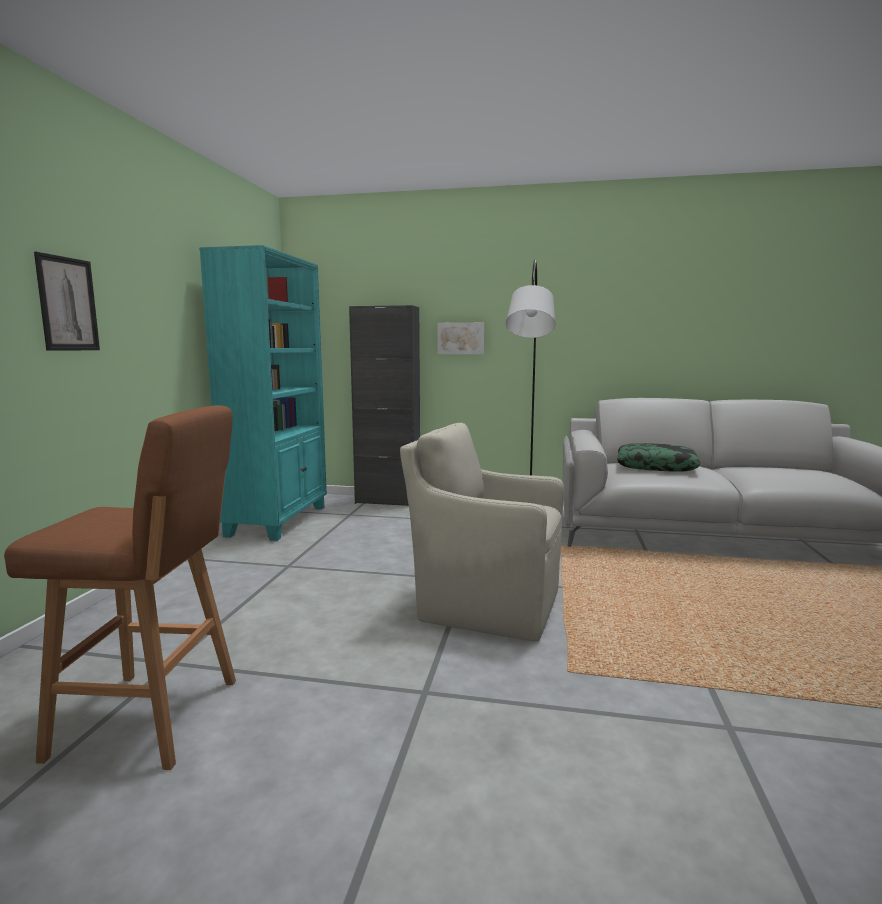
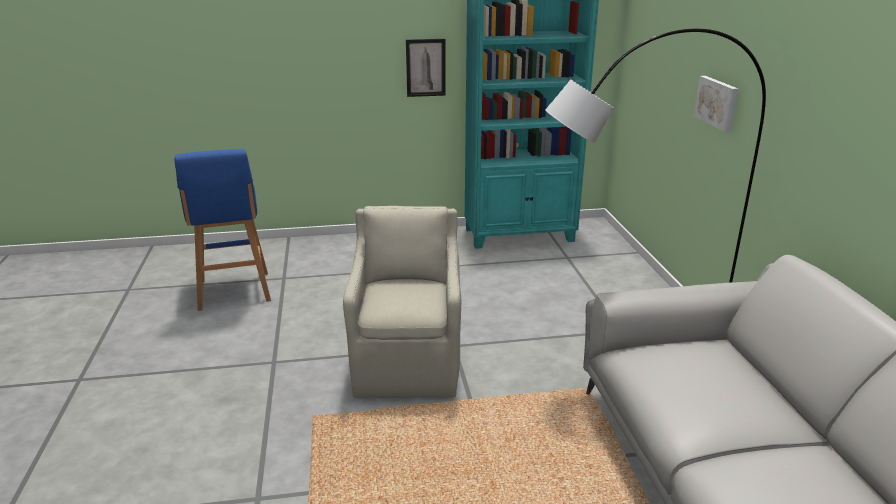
camera: 70 degrees right, 15 degrees up
brown stool [4,405,236,770] -> blue stool [175,149,271,311]
picture [34,252,100,351] -> picture moved to [406,39,446,97]
black cabinet [349,305,420,506] -> none
pillow [617,443,700,471] -> none

